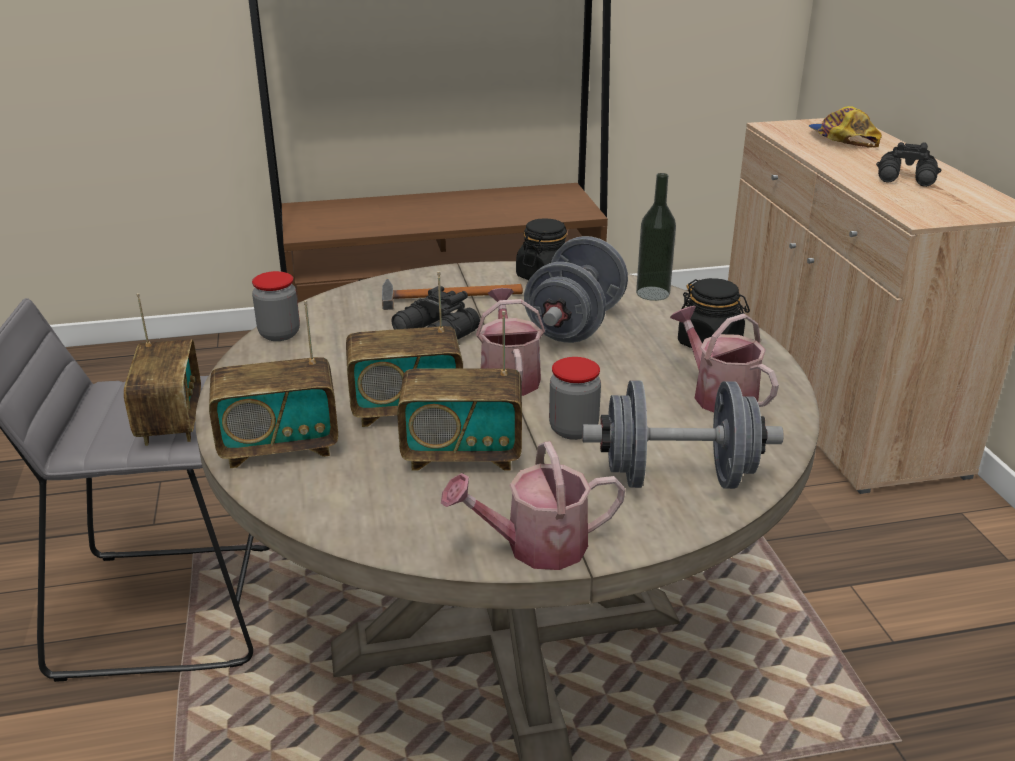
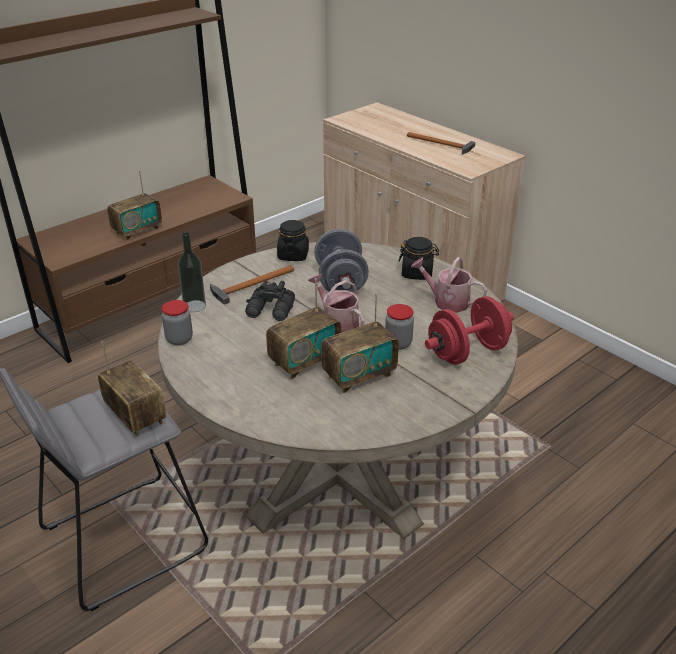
camera: 30 degrees left, 5 degrees up
radio [209,300,338,468] -> radio moved to [107,171,162,241]
watering can [441,441,625,570] -> none
grey dumbbell [582,380,784,489] -> red dumbbell [425,296,514,365]
bottle [636,173,676,301] -> bottle moved to [178,232,206,312]
cap [809,106,882,148] -> none
black binoculars [876,142,942,187] -> hammer [407,132,475,155]

